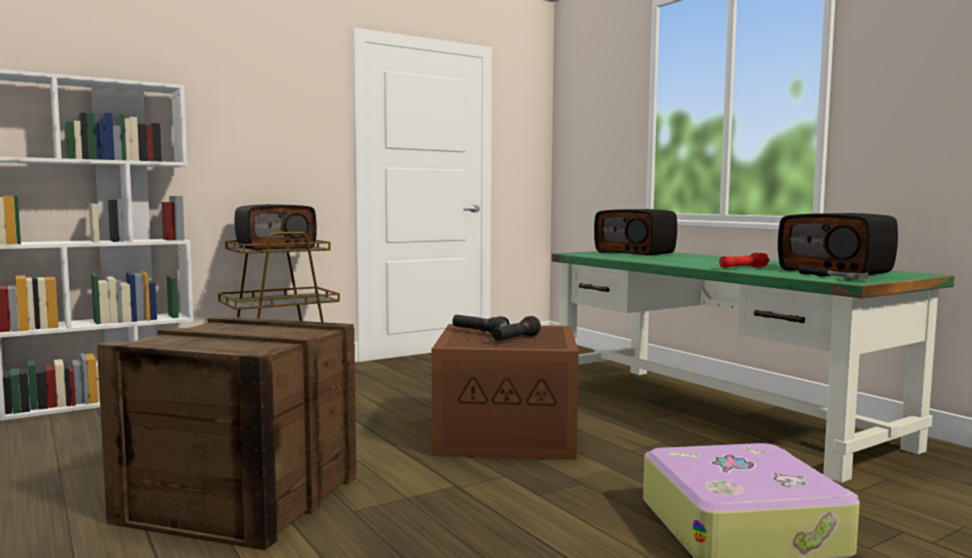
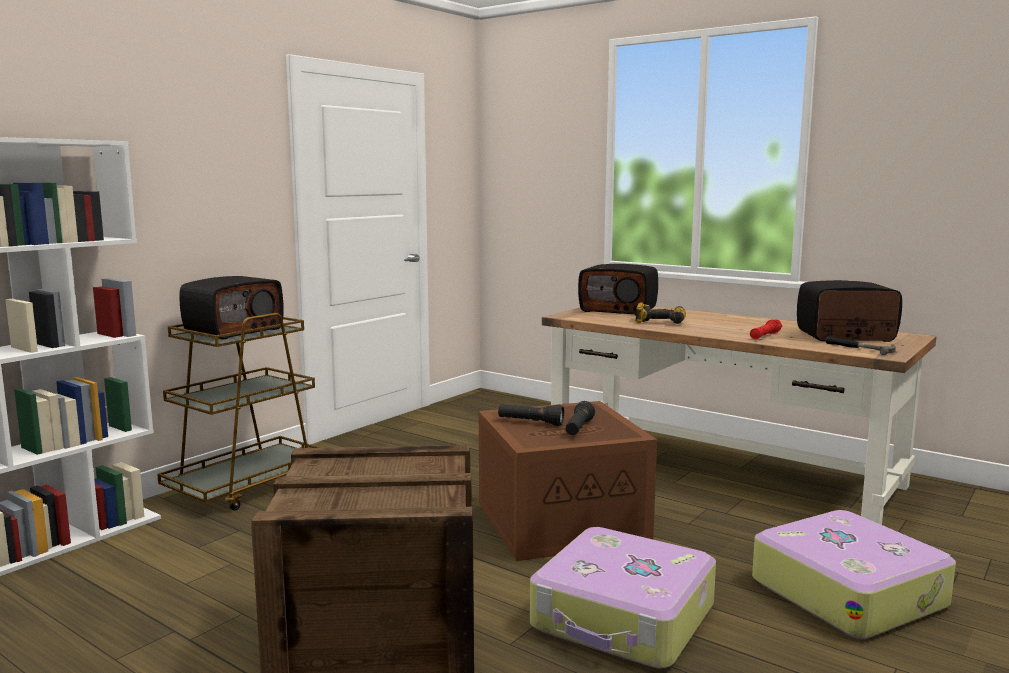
camera: 20 degrees left, 5 degrees up
green desk [552,251,955,483] -> brown desk [542,306,937,525]
radio [778,213,898,275] -> radio turned 150 degrees clockwise [797,280,902,342]
none -> suitcase [530,527,716,668]
none -> power drill [635,303,686,324]

